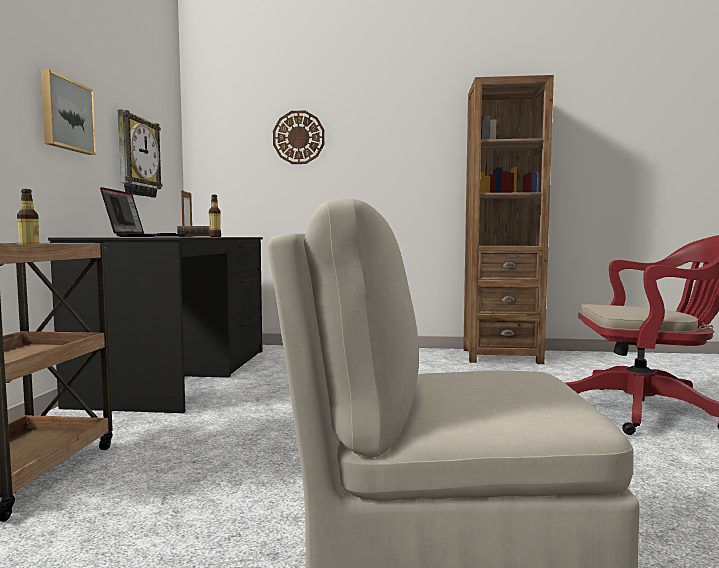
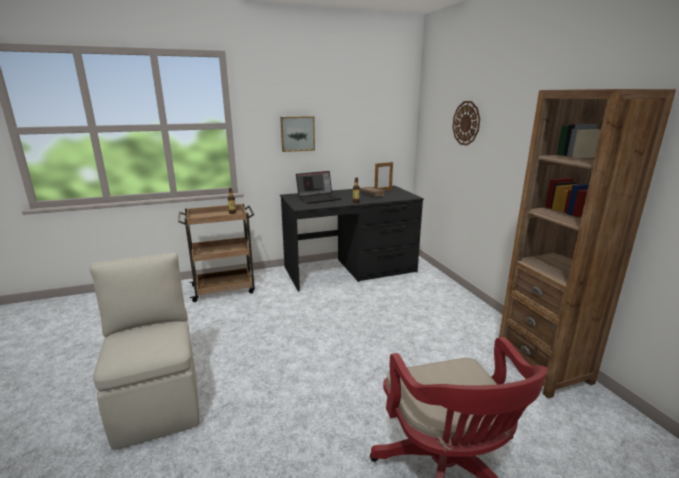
camera: 65 degrees right, 15 degrees up
wall clock [118,109,163,198] -> none

